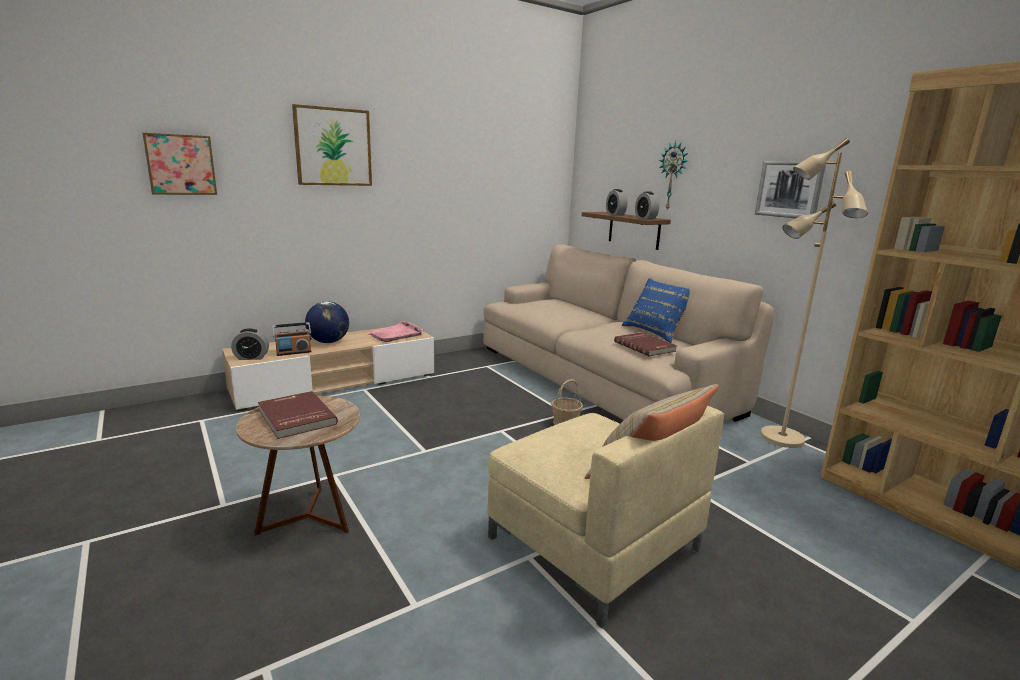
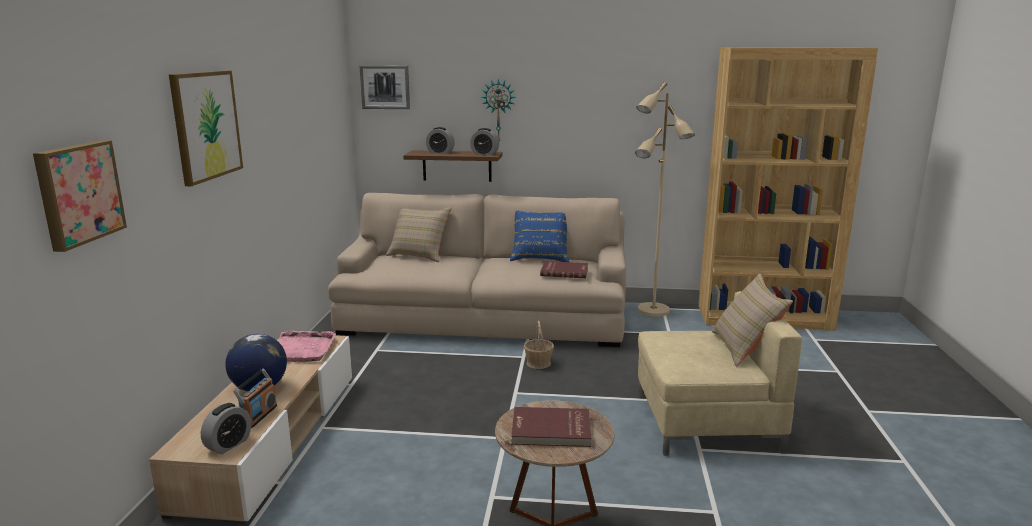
camera: 50 degrees left, 0 degrees up
picture [755,161,826,218] -> picture moved to [360,65,410,109]
none -> beige pillow [386,207,452,262]

